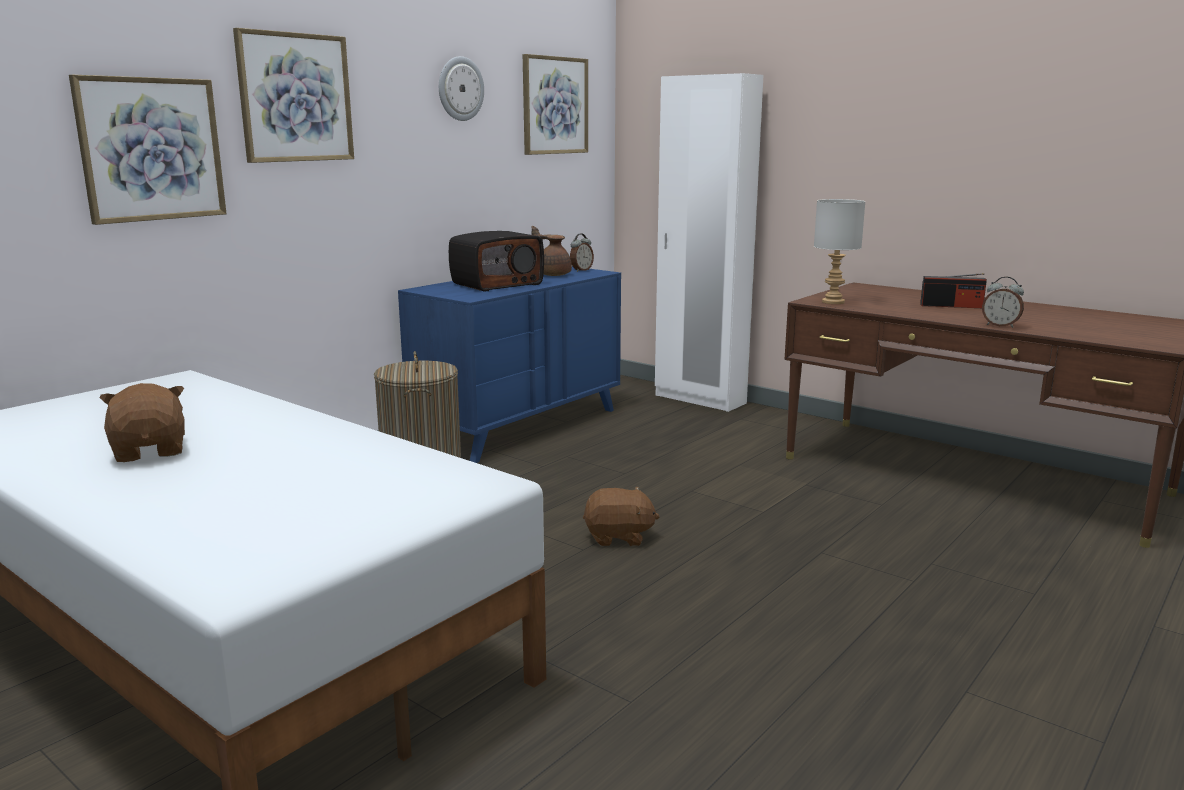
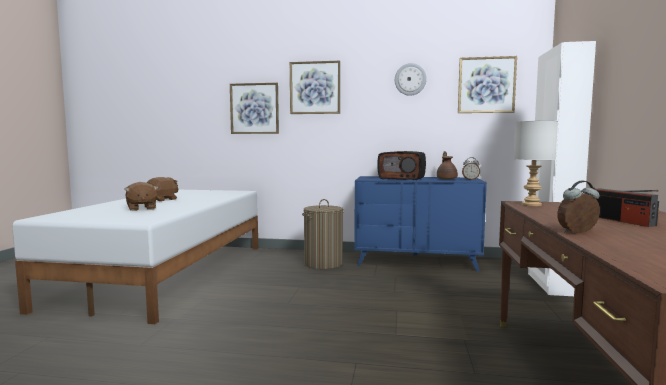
camera: 60 degrees right, 10 degrees down
brown plush toy [583,487,660,546] -> brown plush toy moved to [125,182,159,211]
alarm clock [982,277,1024,328] -> alarm clock turned 75 degrees clockwise [557,180,600,233]

